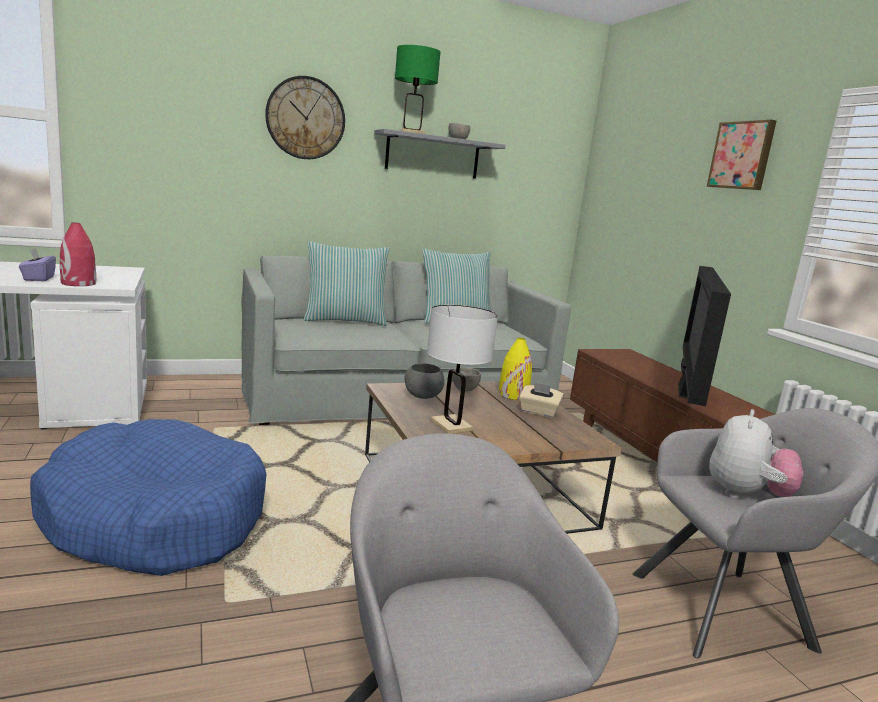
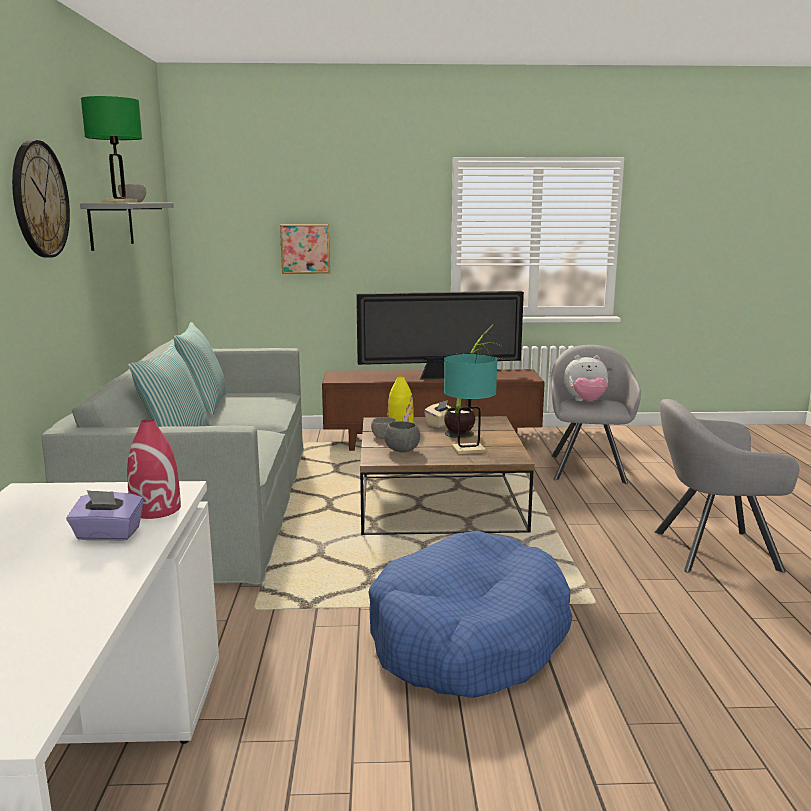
camera: 70 degrees left, 0 degrees up
white table lamp [427,305,498,434] -> turquoise table lamp [444,353,497,454]
television [678,266,731,406] -> television turned 45 degrees counterclockwise [356,291,524,379]
picture [707,119,777,190] -> picture moved to [280,224,330,274]
plush toy [709,409,803,498] -> plush toy turned 135 degrees clockwise [564,356,608,401]
none -> potted plant [444,324,504,438]

